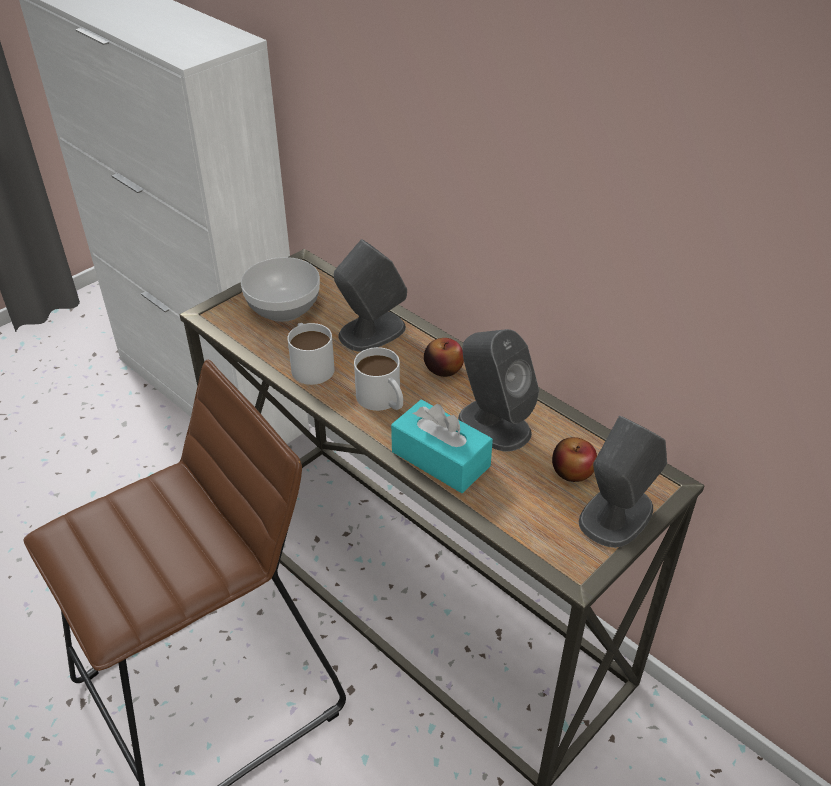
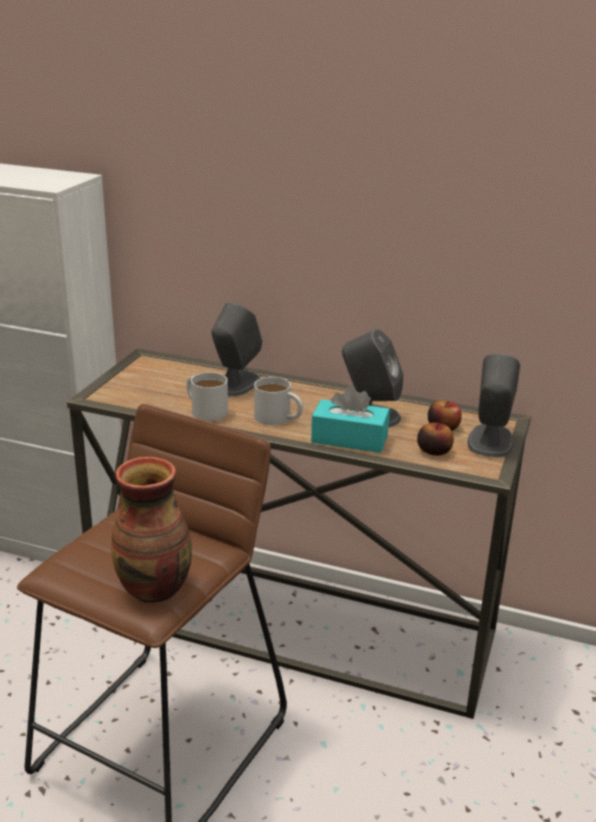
camera: 25 degrees left, 15 degrees down
bowl [241,257,320,322] -> none
apple [424,338,464,377] -> apple moved to [417,422,454,456]
none -> vase [111,457,192,603]

